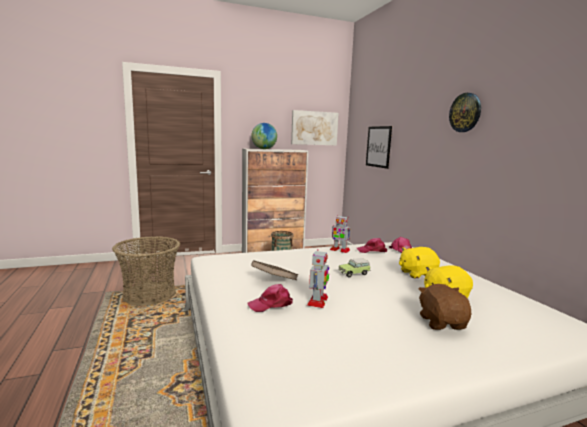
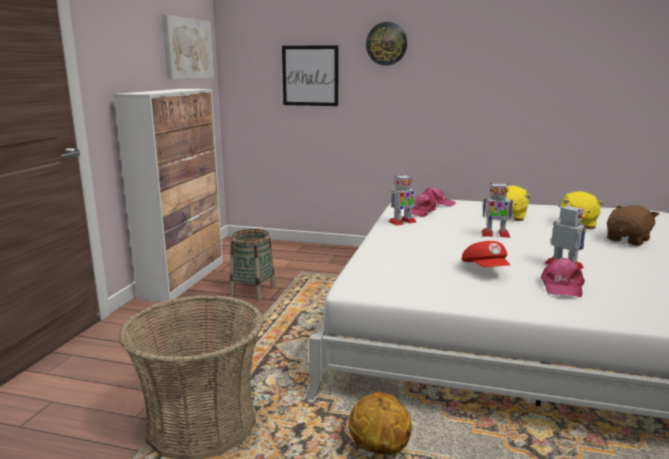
camera: 55 degrees left, 5 degrees up
globe [251,123,277,149] -> none
brown book [251,260,298,280] -> red cap [462,241,510,267]
toy car [339,258,371,278] -> toy robot [481,183,513,238]
brown plush toy [419,284,471,330] -> brown plush toy turned 105 degrees clockwise [607,205,659,246]
wall clock [449,93,481,132] -> wall clock moved to [366,22,407,66]
none -> basketball [349,392,412,454]

